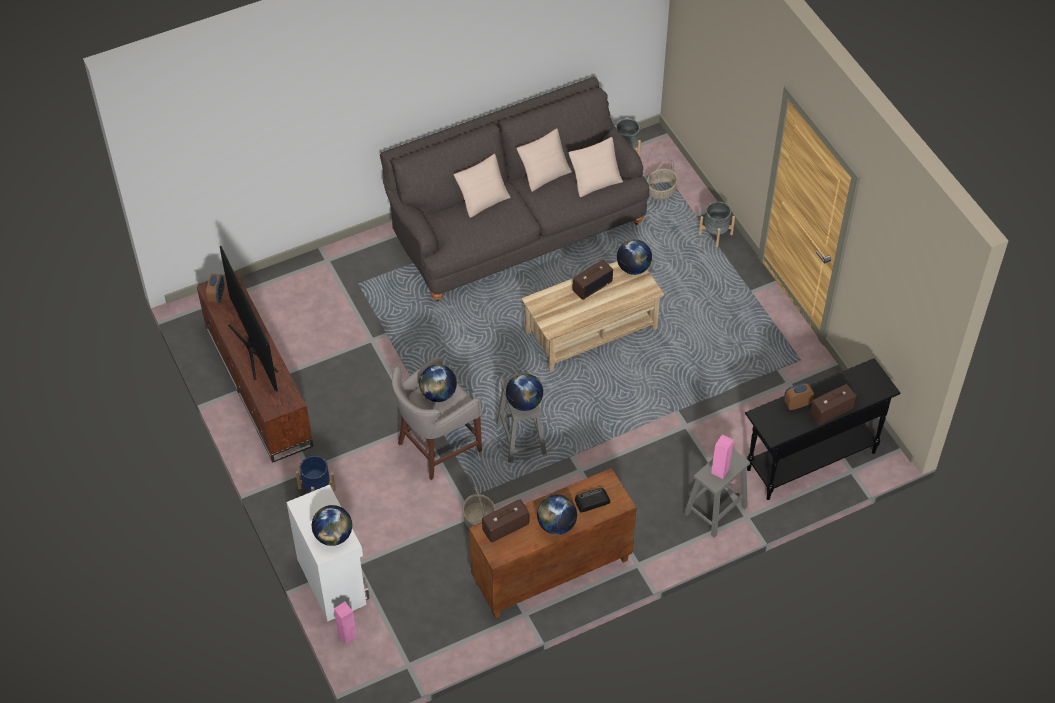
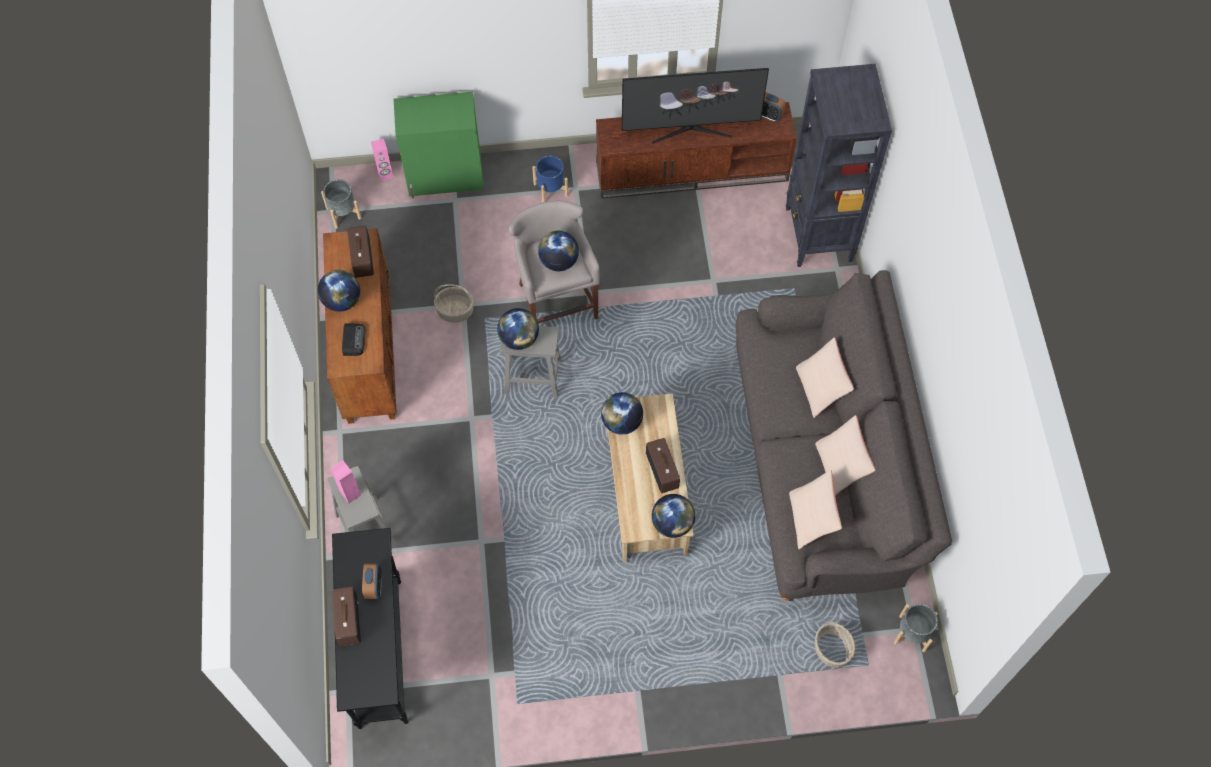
camera: 110 degrees right, 10 degrees up
white cabinet [286,485,370,622] -> green cabinet [394,92,484,198]
globe [312,505,352,546] -> globe moved to [601,392,643,435]
grey planter [699,201,735,247] -> grey planter moved to [321,179,361,229]
none -> black bookcase [786,64,892,267]

